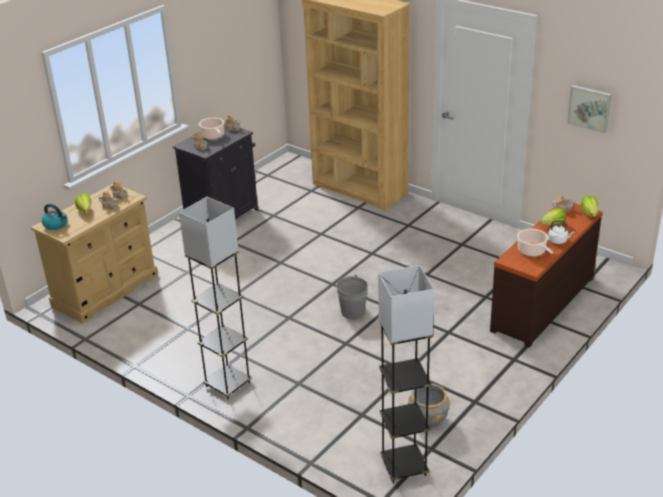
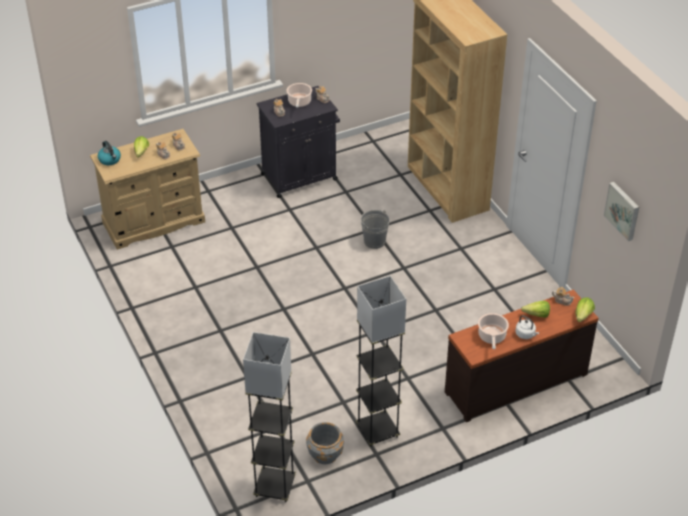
camera: 25 degrees right, 10 degrees up
grey floor lamp [179,197,252,399] -> grey floor lamp moved to [356,276,406,447]
grey bucket [336,275,368,319] -> grey bucket moved to [361,210,389,249]

